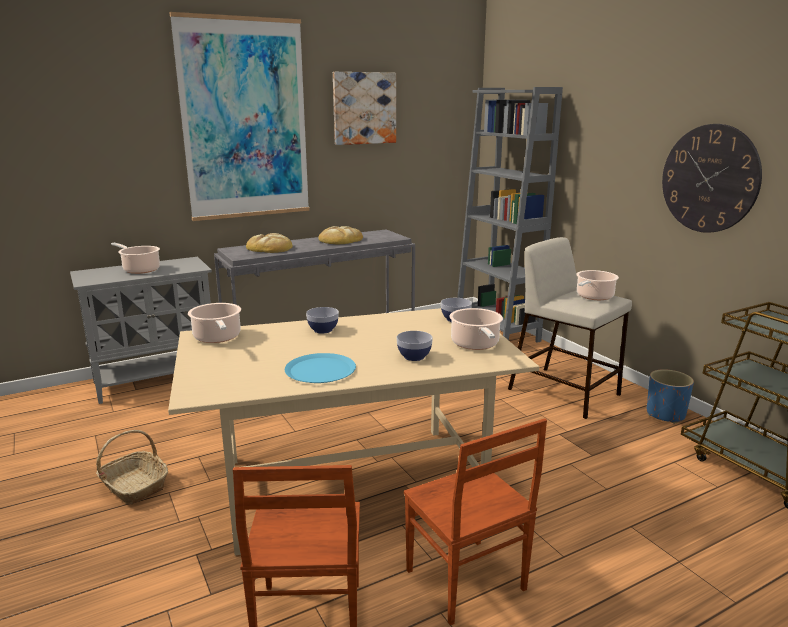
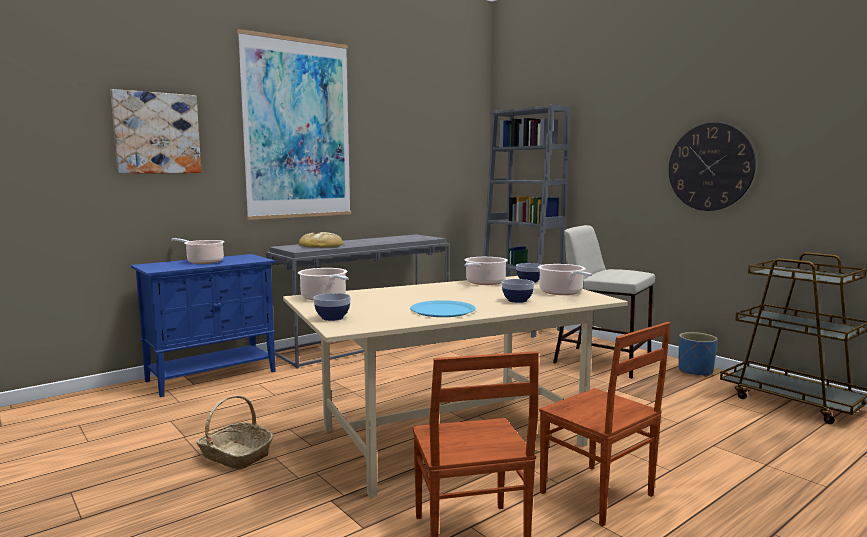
camera: 10 degrees left, 10 degrees down
grey cabinet [70,257,212,404] -> blue cabinet [131,254,276,397]
bowl [306,307,339,334] -> bowl moved to [313,293,351,321]
bread [318,226,363,244] -> none
picture [333,72,396,145] -> picture moved to [111,89,201,173]
cooking pot [576,270,619,300] -> cooking pot moved to [464,257,508,285]

